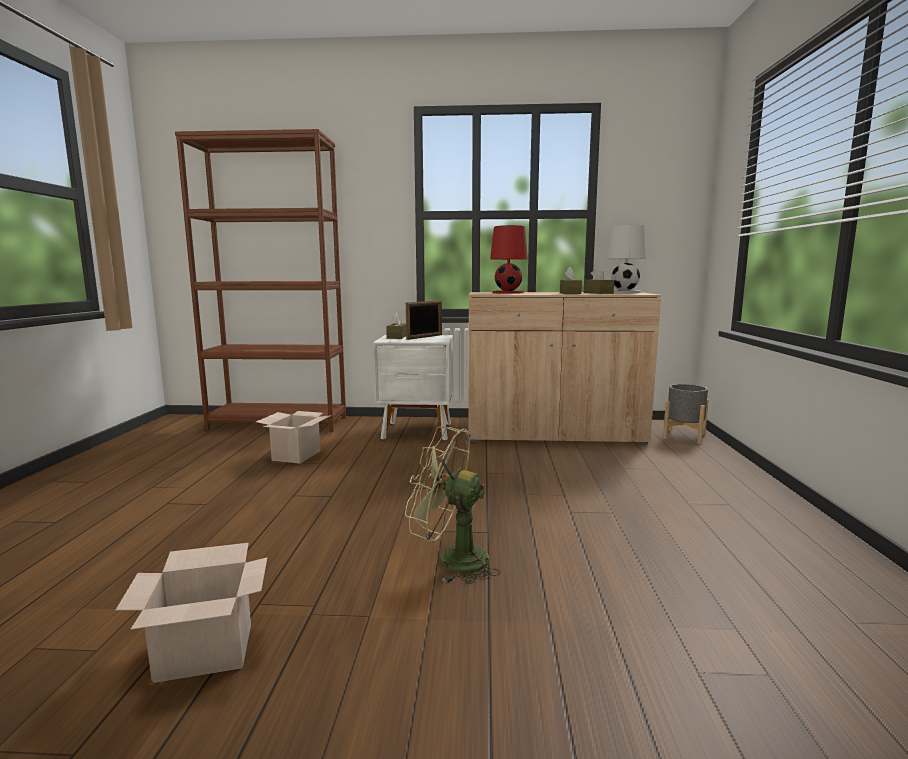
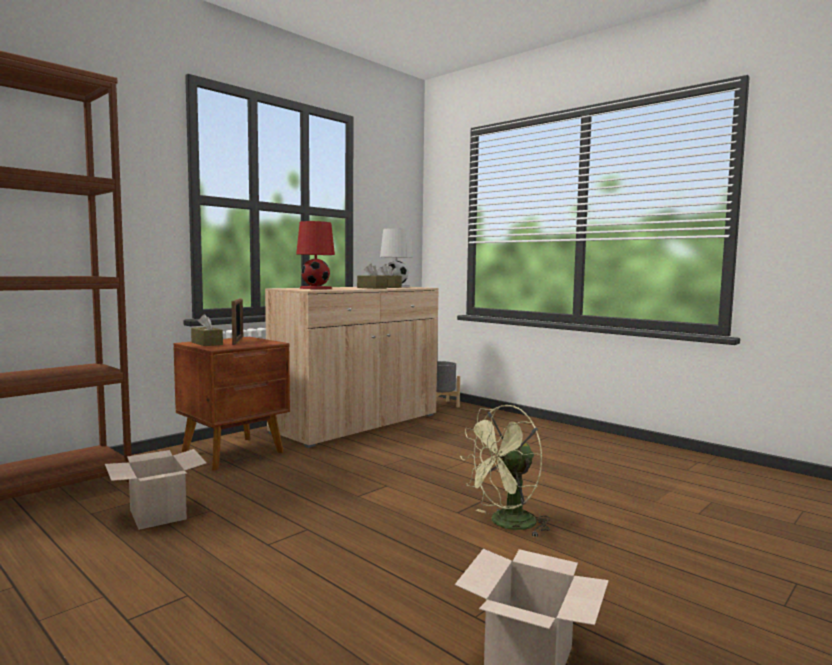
camera: 50 degrees left, 5 degrees down
white nightstand [373,335,453,440] -> brown nightstand [174,337,290,470]

